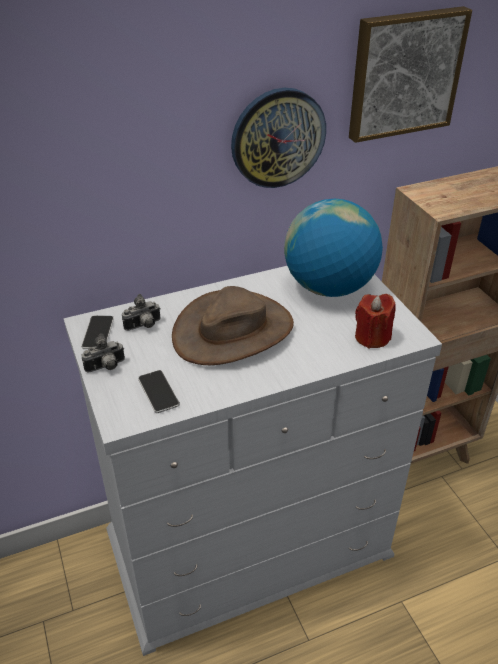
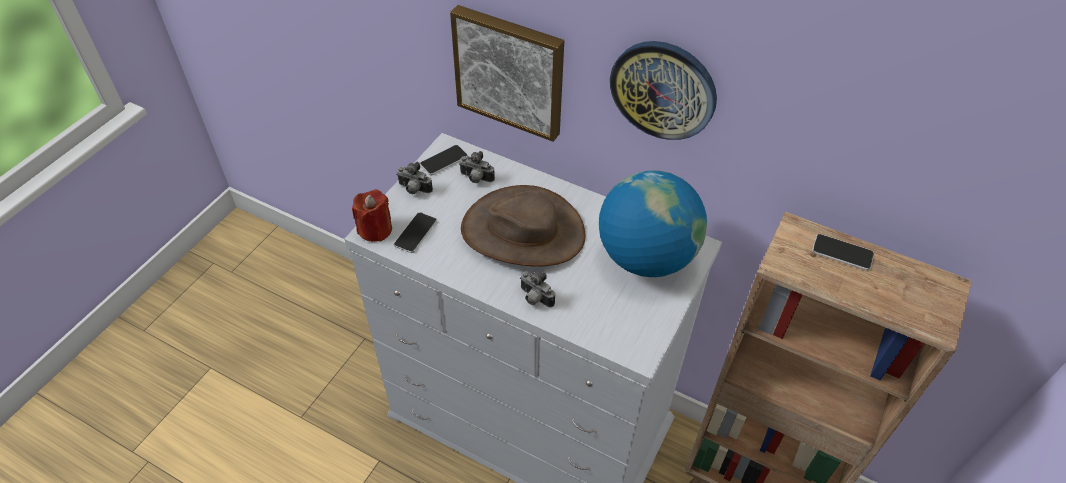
camera: 50 degrees right, 10 degrees up
picture [349,6,472,143] -> picture moved to [450,5,564,142]
red candle [355,294,396,349] -> red candle moved to [352,189,392,242]
none -> camera [520,271,555,308]
none -> phone [812,234,874,271]

